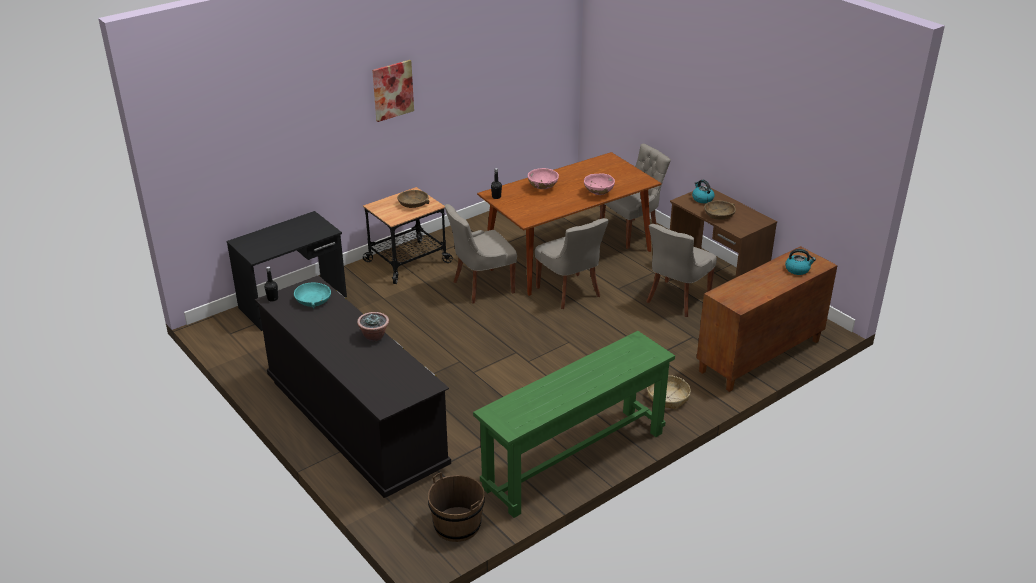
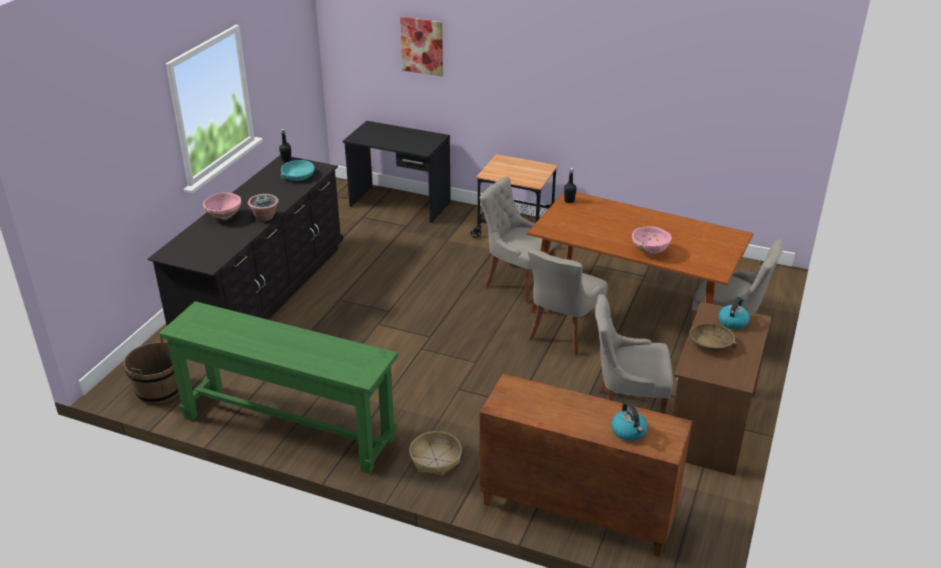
camera: 60 degrees right, 0 degrees up
picture [372,60,414,122] -> picture moved to [400,16,443,76]
brown bowl [397,190,429,208] -> none
pink bowl [528,168,559,189] -> pink bowl moved to [203,192,241,219]

